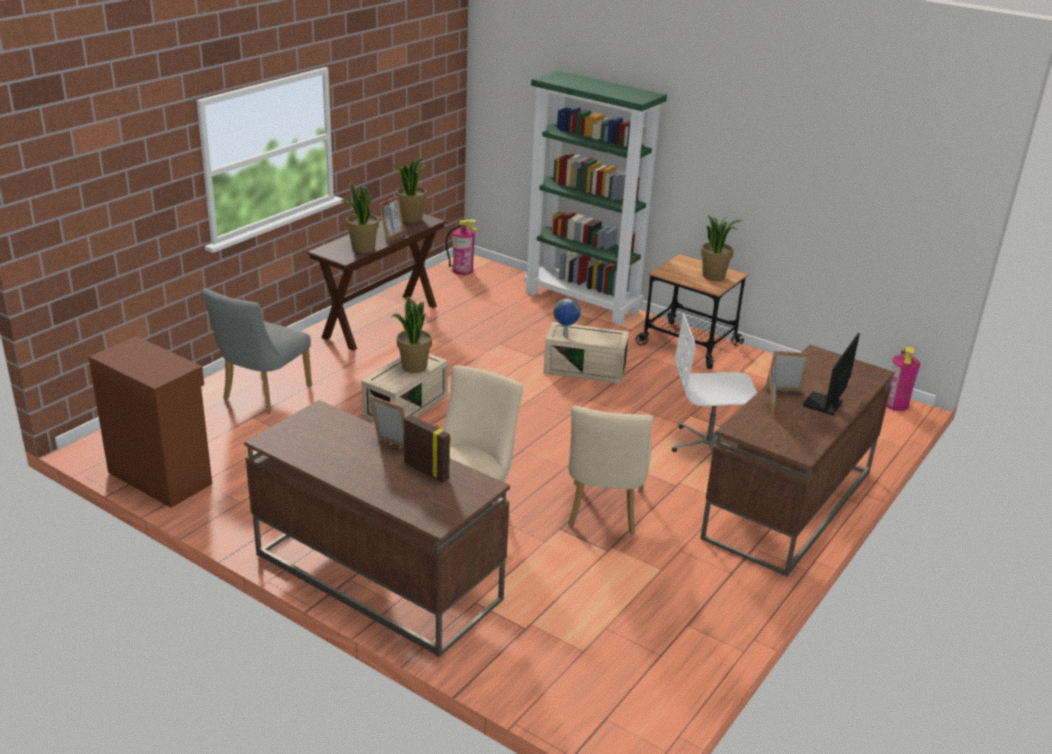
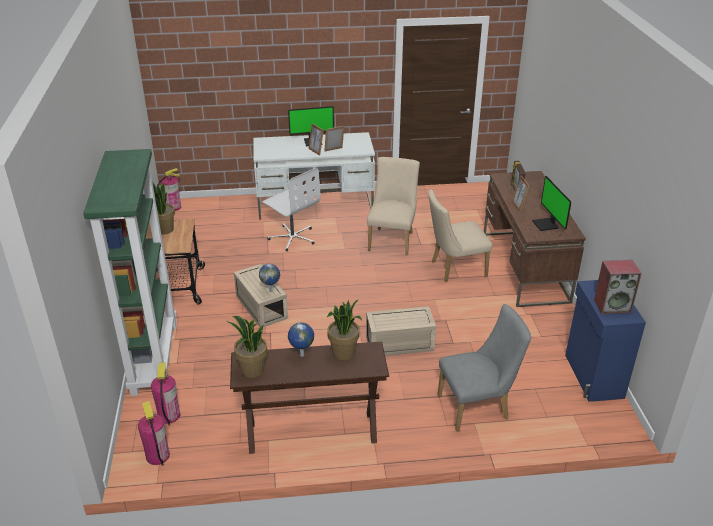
camera: 130 degrees left, 5 degrees up
brown cabinet [89,336,212,508] -> blue cabinet [565,280,646,402]
picture frame [380,196,405,242] -> globe [288,322,314,357]
potted plant [392,296,432,373] -> none
beige chair [568,406,654,535] -> beige chair turned 45 degrees counterclockwise [367,157,420,256]
brown desk [700,345,895,577] -> white desk [253,132,375,220]
none -> fire extinguisher [151,362,180,425]
none -> monitor [532,176,571,231]
none -> speaker [594,260,642,314]

